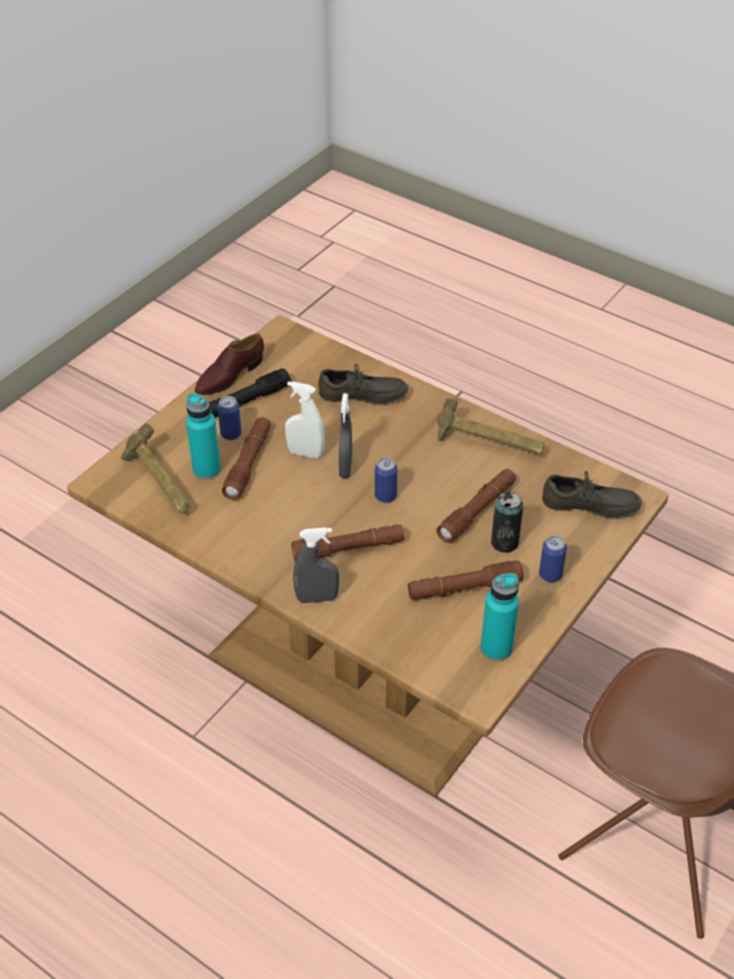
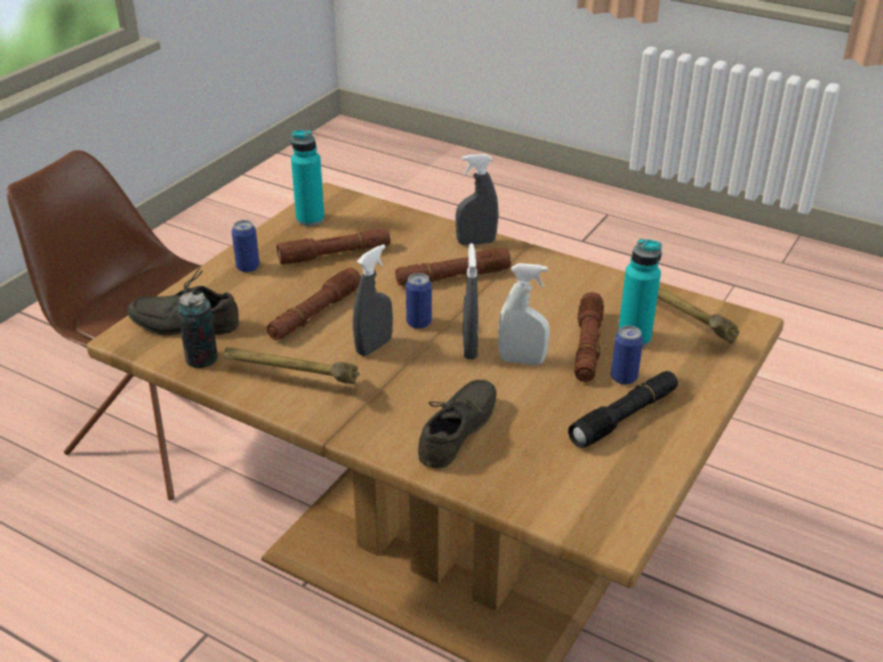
camera: 175 degrees right, 10 degrees down
brown shoe [195,334,264,395] -> none
grey shoe [318,364,408,405] -> grey shoe turned 120 degrees clockwise [418,380,496,468]
can [491,492,523,553] -> can moved to [177,291,218,368]
none -> grey spray bottle [353,244,393,356]

